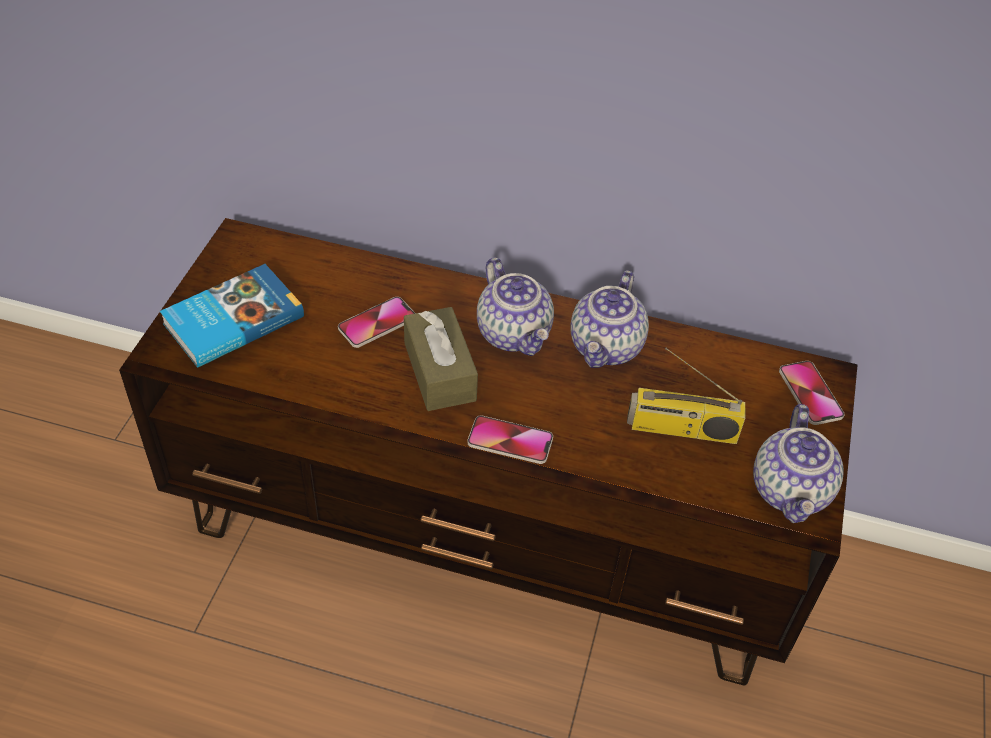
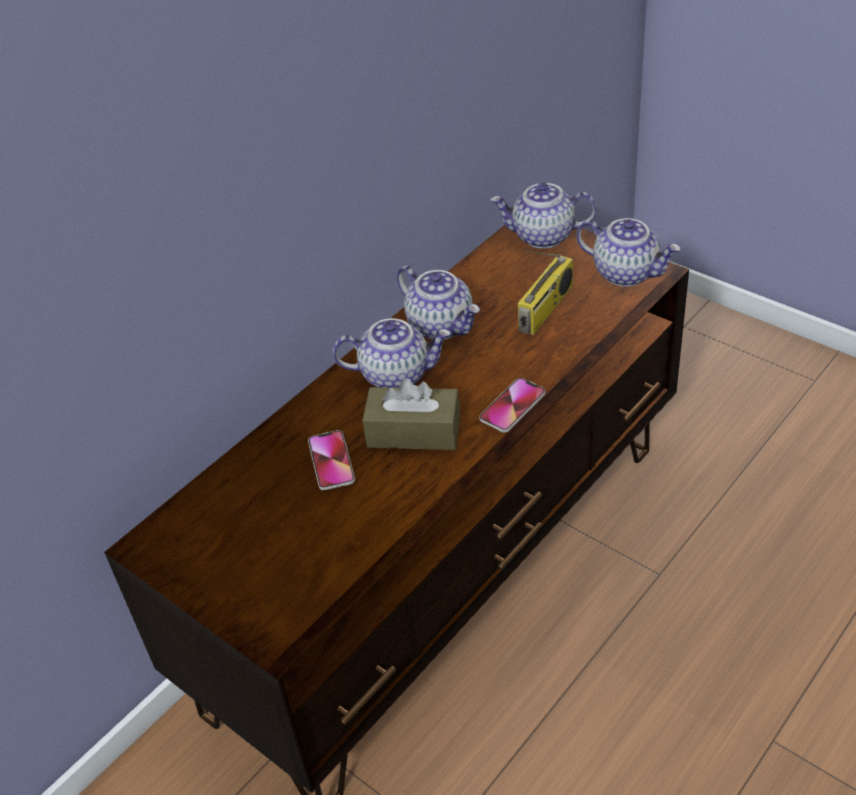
camera: 60 degrees left, 5 degrees down
book [160,264,304,368] -> none
phone [779,361,845,425] -> teapot [490,182,597,249]

